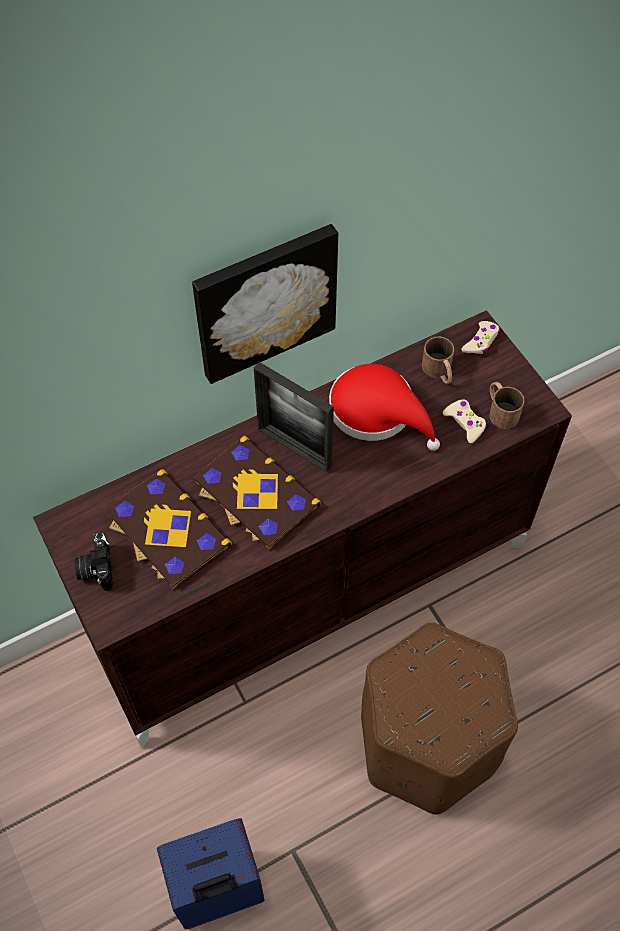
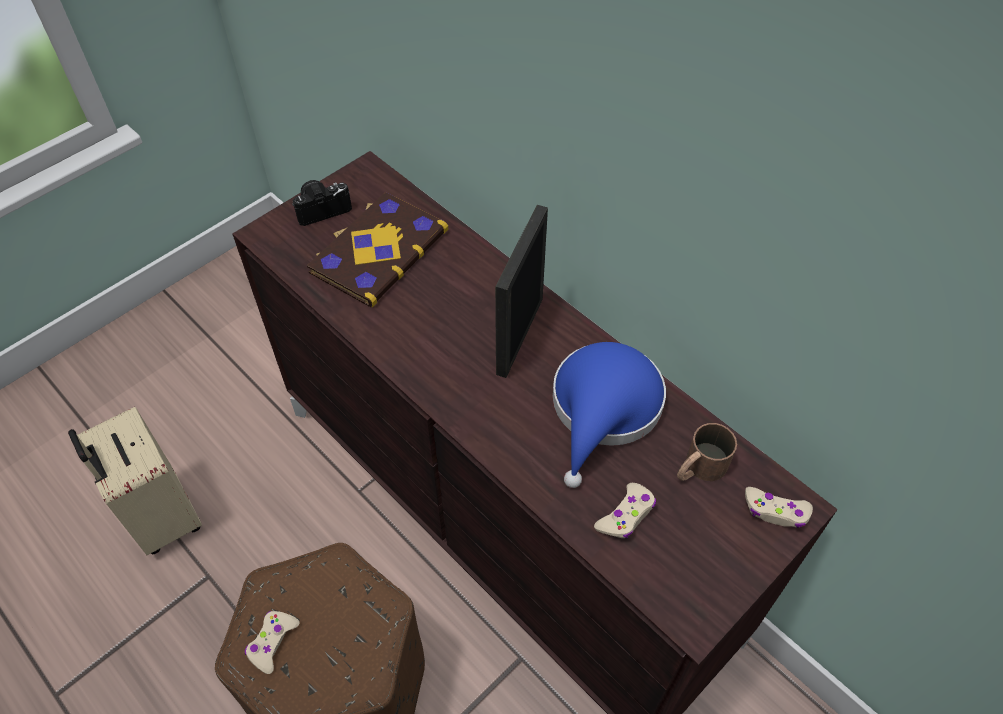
camera: 75 degrees right, 5 degrees down
blue suitcase [157,818,265,929] -> beige suitcase [68,407,202,556]
picture [192,224,338,384] -> none
book [193,436,321,551] -> none
red hat [329,364,440,451] -> blue hat [553,342,666,488]
brown mug [489,382,525,429] -> none
none -> beige game controller [245,611,300,674]

